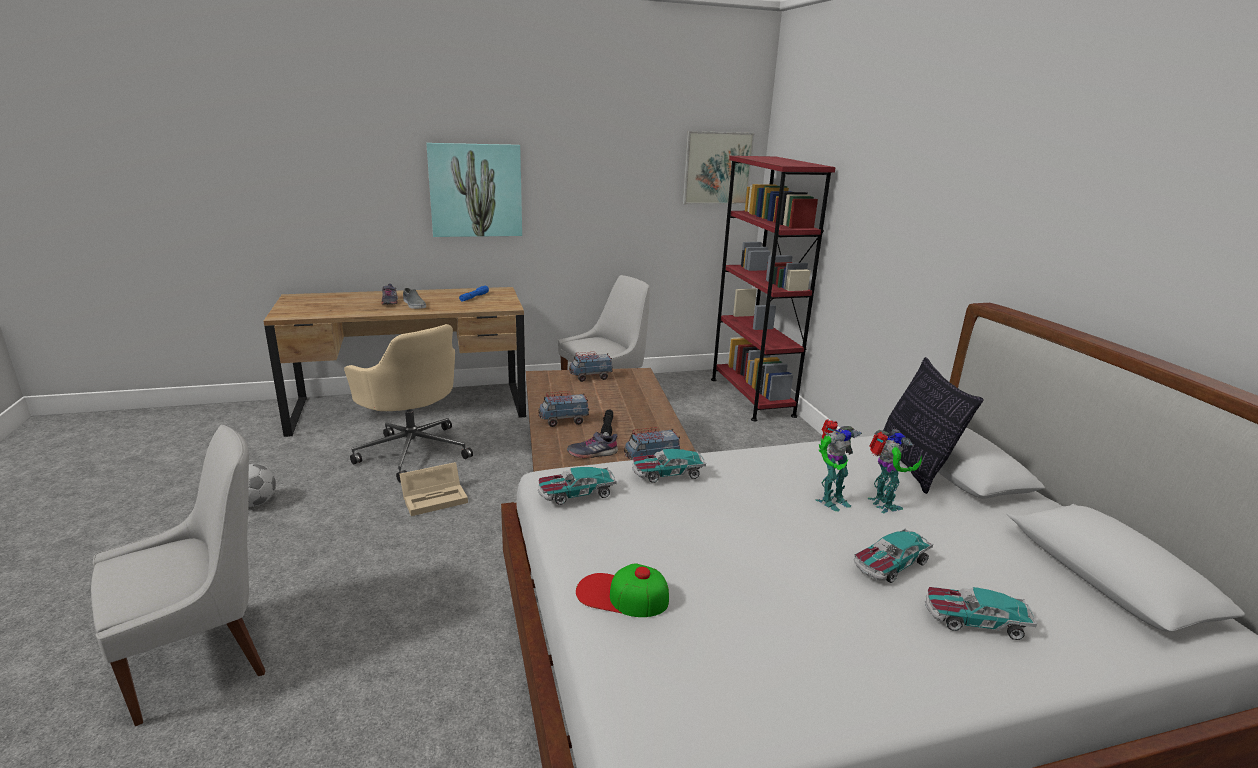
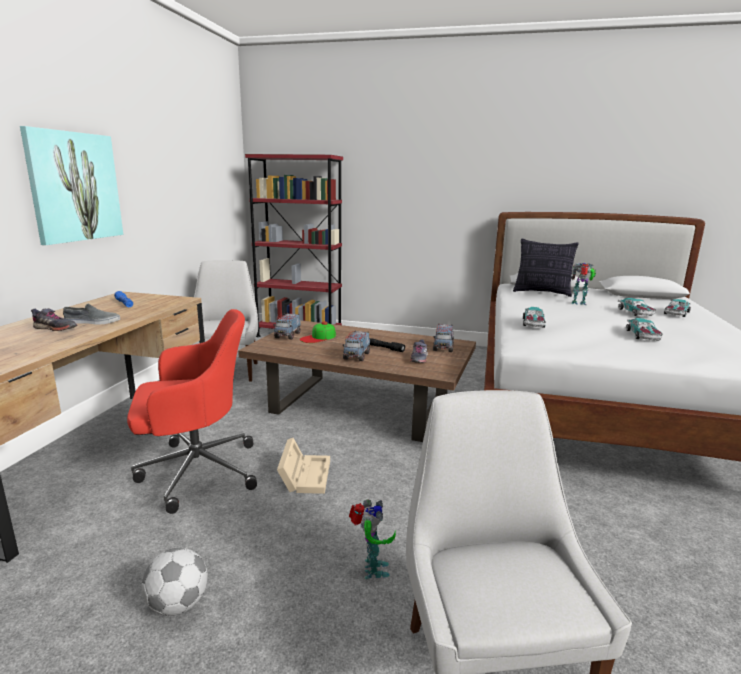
camera: 60 degrees left, 5 degrees down
beige office chair [344,324,473,483] -> red office chair [127,309,257,514]
toy car [538,467,617,505] -> toy car moved to [626,318,663,341]
cap [576,563,669,617] -> cap moved to [300,322,336,343]
picture [683,131,755,204] -> none
toy robot [815,419,862,511] -> toy robot moved to [349,499,396,579]

